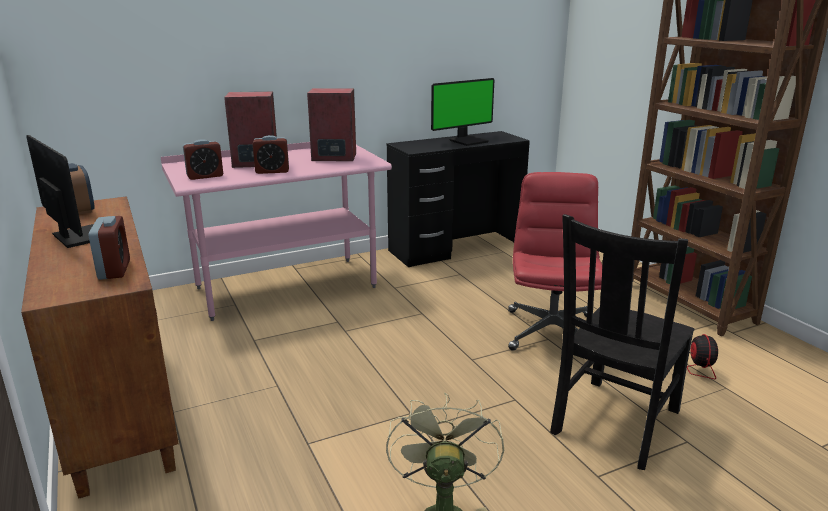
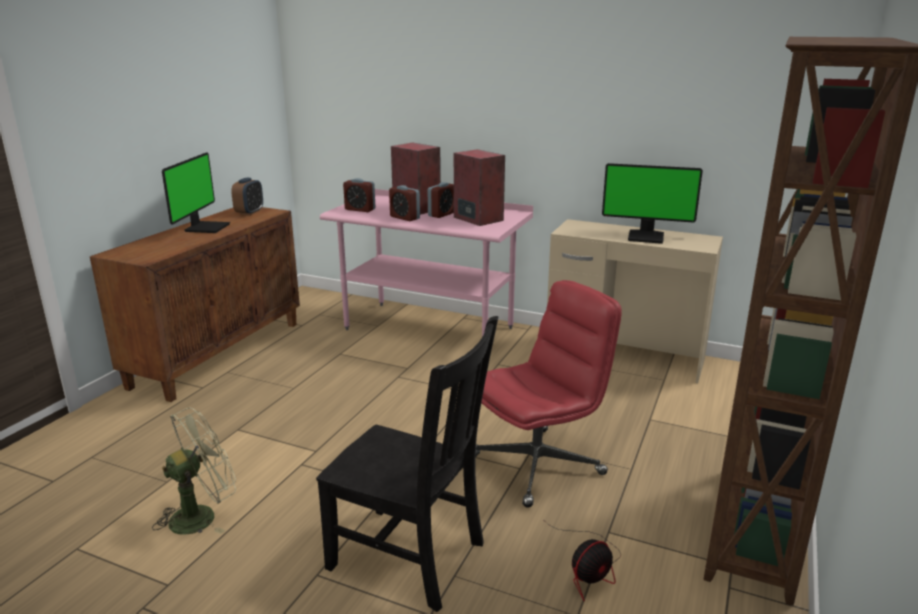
camera: 50 degrees right, 0 degrees up
alarm clock [89,216,130,280] -> alarm clock moved to [428,182,454,218]
black desk [387,131,530,267] -> beige desk [547,219,723,383]
black chair [550,214,694,470] -> black chair turned 150 degrees counterclockwise [316,316,498,612]

